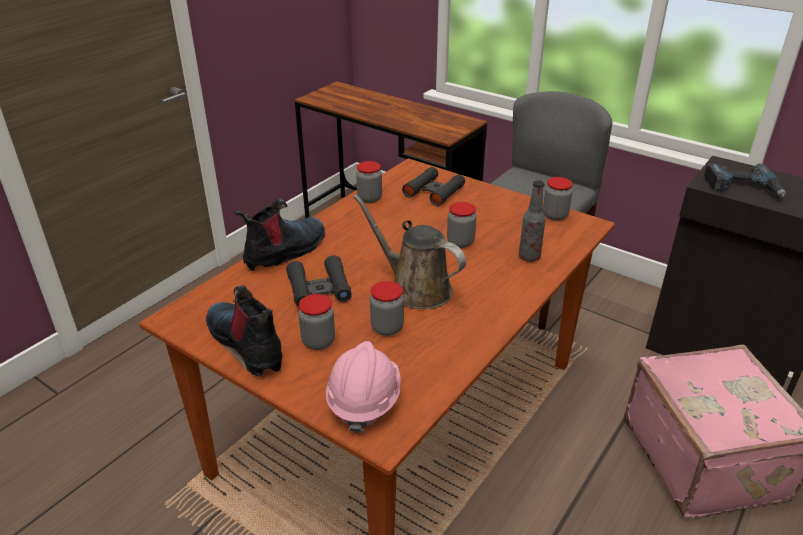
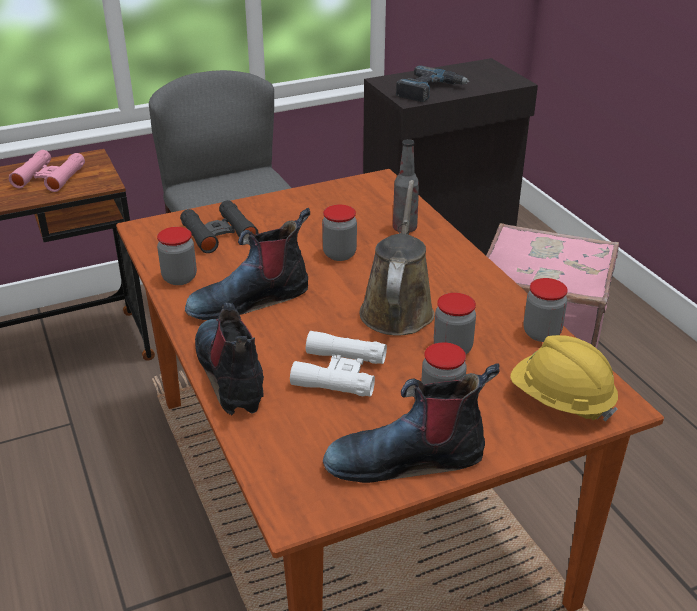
camera: 60 degrees left, 0 degrees up
black binoculars [286,255,352,308] -> white binoculars [290,331,387,396]
pink hard hat [326,341,401,433] -> yellow hard hat [510,335,618,422]
brown watering can [353,194,466,309] -> brown watering can turned 120 degrees clockwise [359,180,435,336]
jar [543,177,573,221] -> jar moved to [523,278,568,342]
none -> pink binoculars [9,150,85,192]
none -> boot [185,208,310,320]

